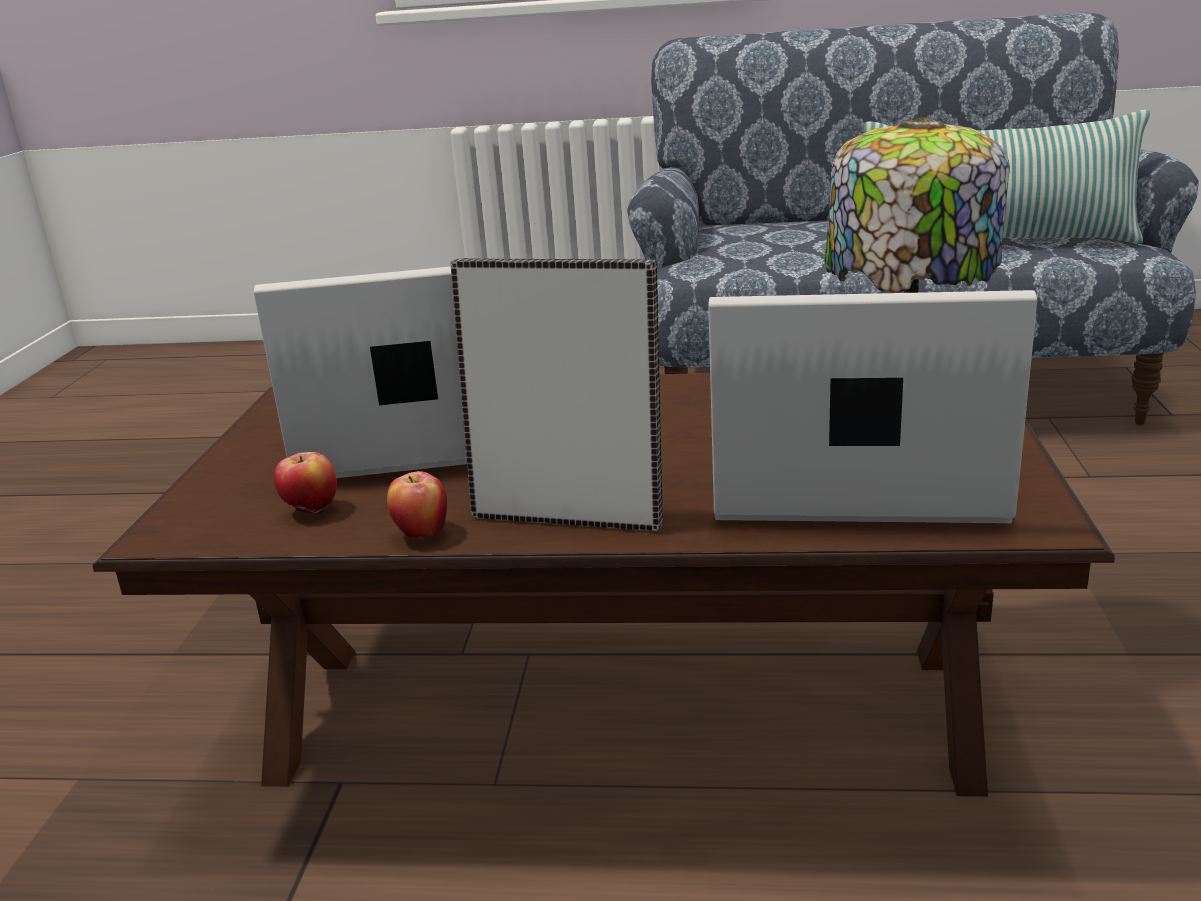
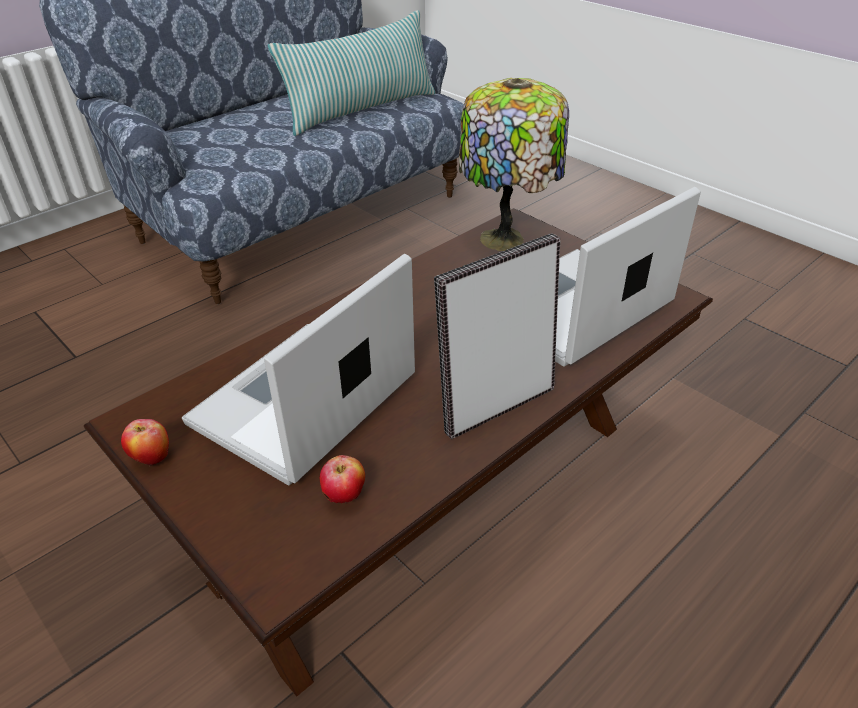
camera: 50 degrees left, 15 degrees up
apple [387,471,447,539] -> apple moved to [121,419,169,465]

